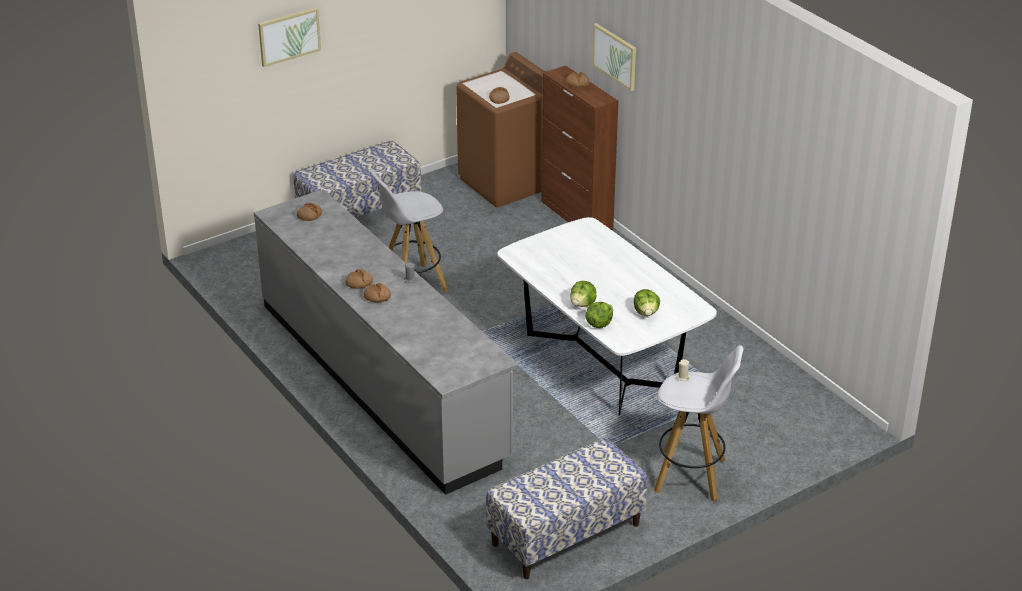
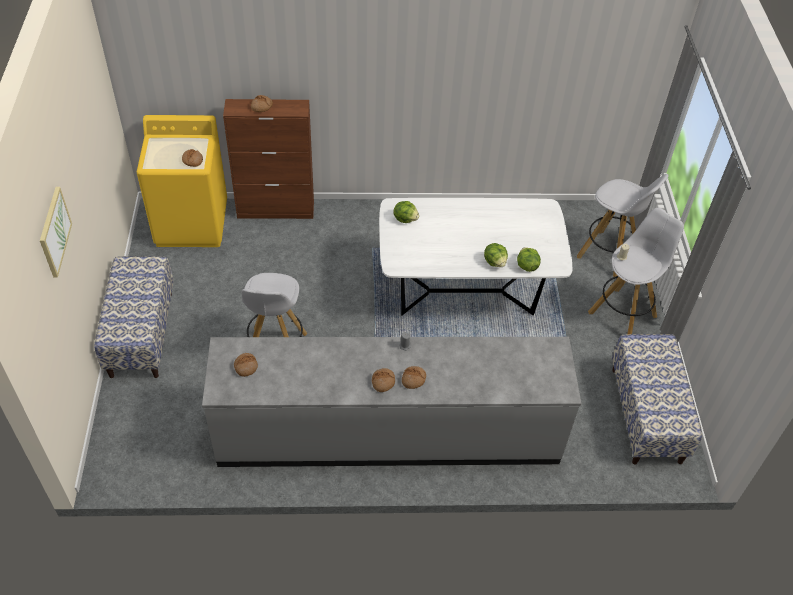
camera: 60 degrees left, 15 degrees up
brown washing machine [456,52,545,208] -> yellow washing machine [137,115,227,247]
picture [592,23,636,91] -> none
lettuce [634,289,660,316] -> lettuce moved to [393,201,419,223]
none -> white stool [577,174,669,277]

